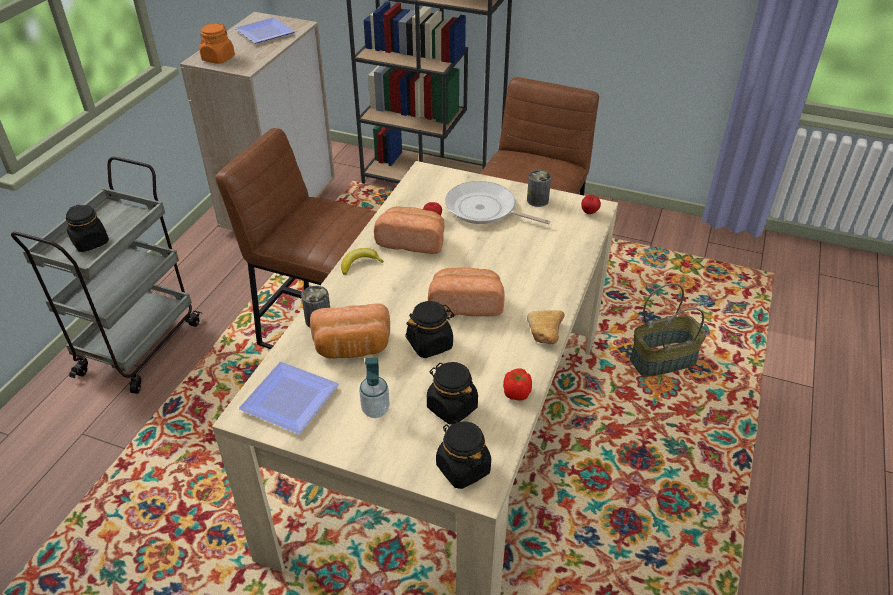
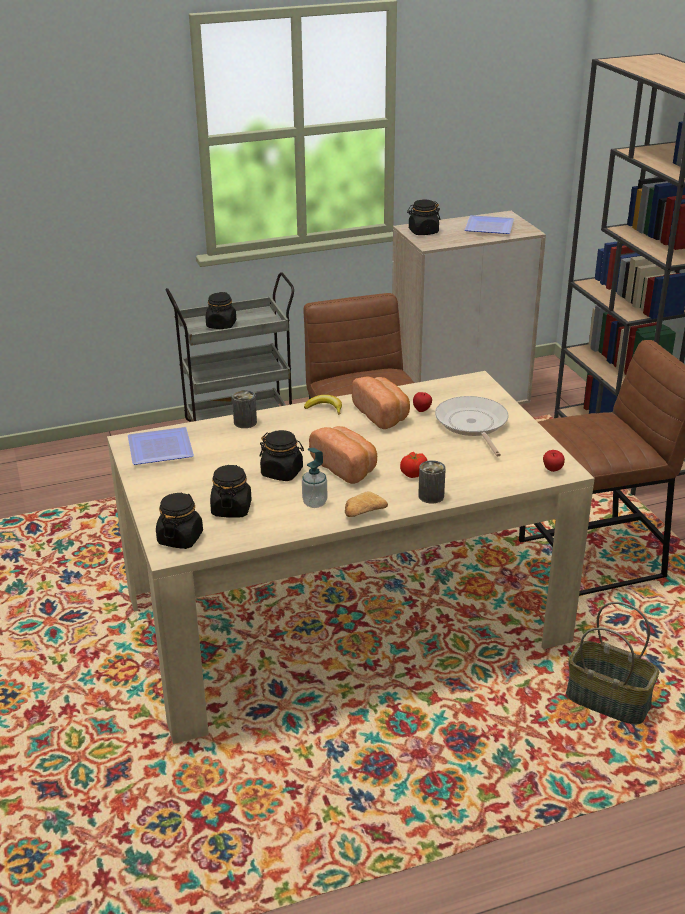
camera: 50 degrees right, 10 degrees down
orange jar [199,23,235,64] -> black jar [407,200,440,235]
bread [310,303,390,359] -> none
soap dispenser [359,358,390,418] -> soap dispenser moved to [302,448,327,508]
tomato [503,368,532,401] -> tomato moved to [400,452,427,478]
can [527,170,551,207] -> can moved to [418,460,446,504]

